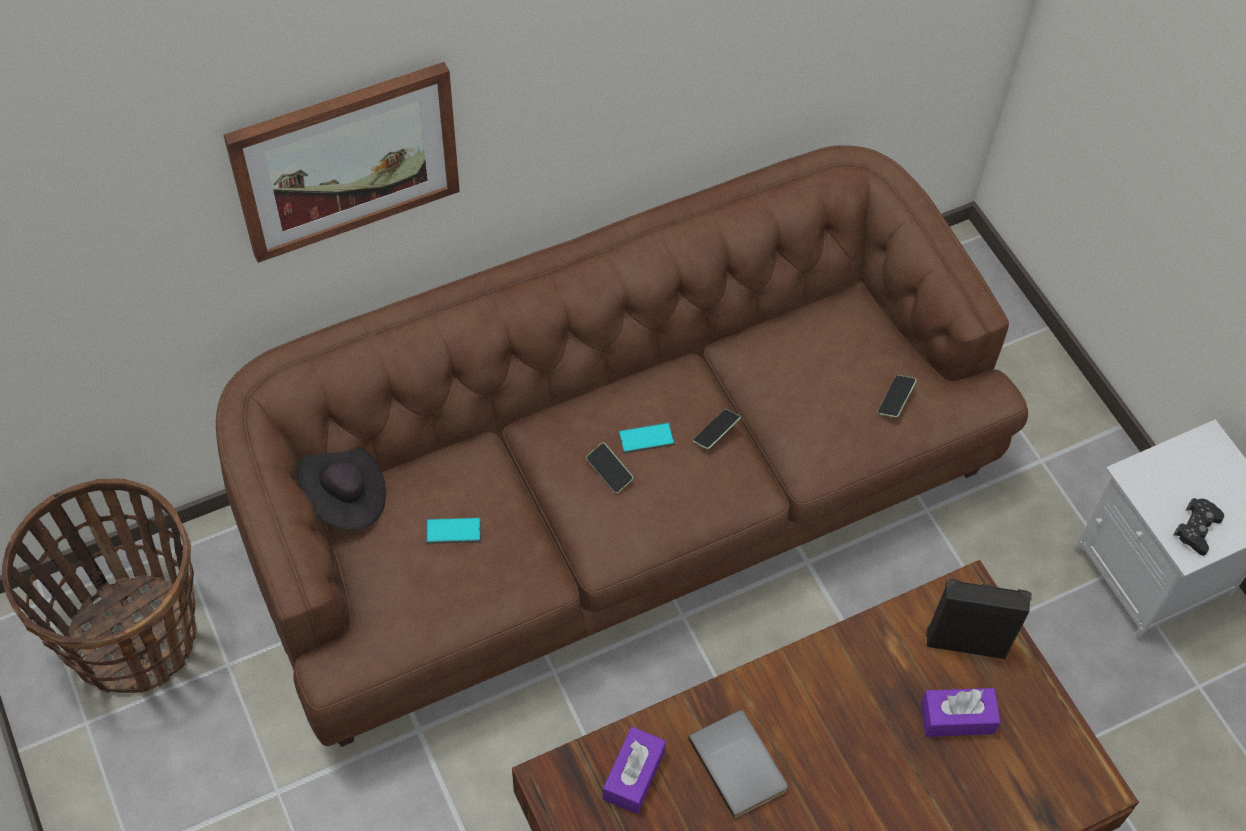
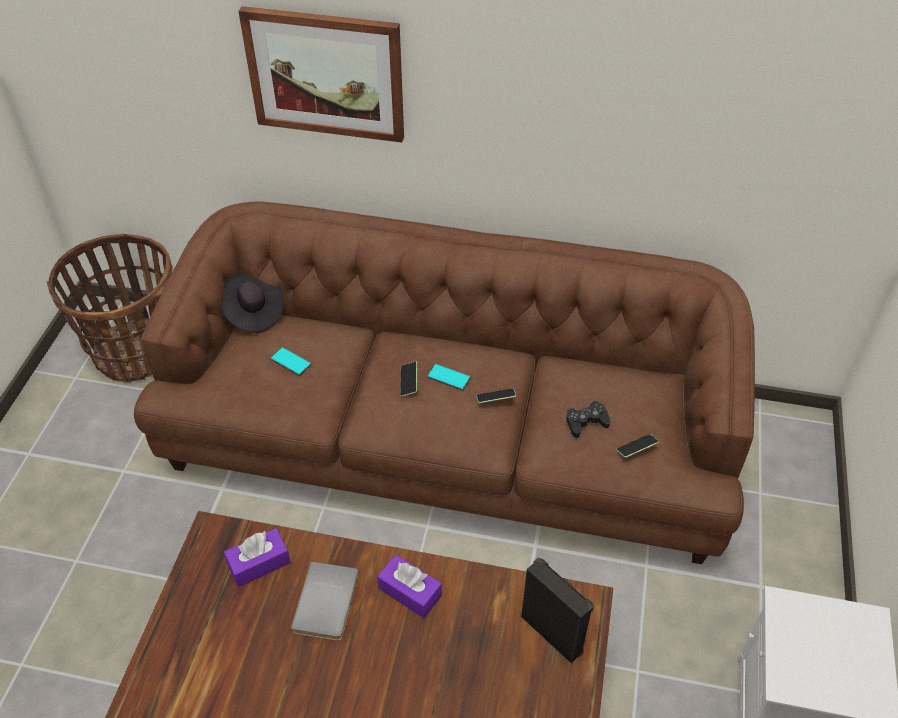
camera: 40 degrees right, 10 degrees down
purple tissue box [920,688,1001,737] -> purple tissue box moved to [377,555,442,618]
black game controller [1173,498,1224,556] -> black game controller moved to [566,400,610,438]

